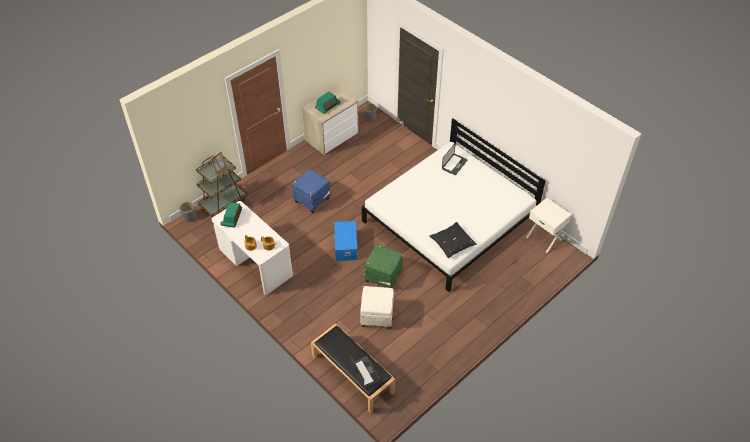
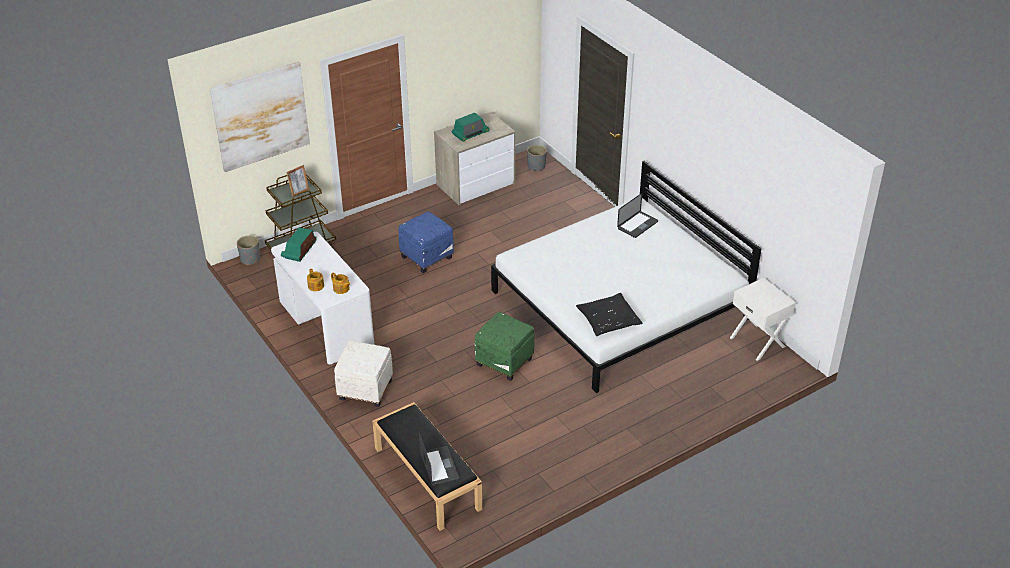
camera: 10 degrees right, 10 degrees down
blue storage box [334,221,358,261] -> none
white ottoman [360,286,394,329] -> white ottoman moved to [334,341,393,407]
none -> picture [210,62,310,172]

